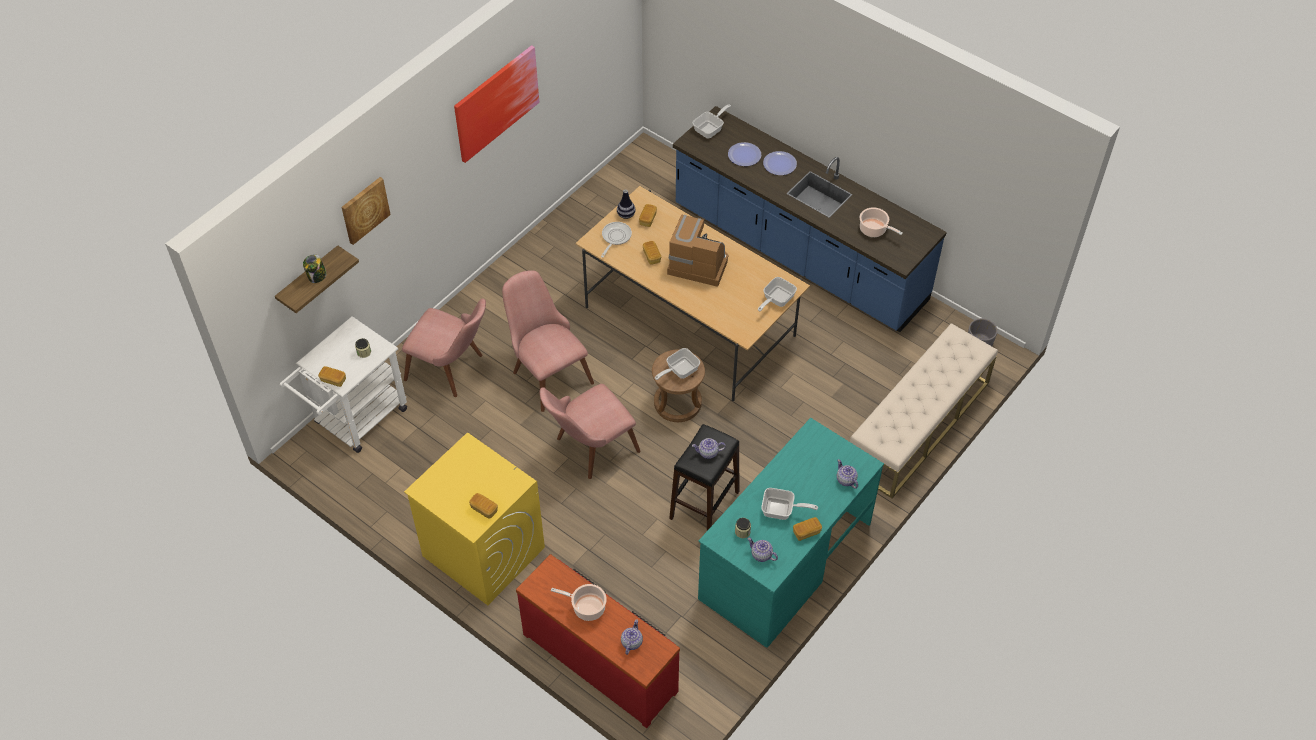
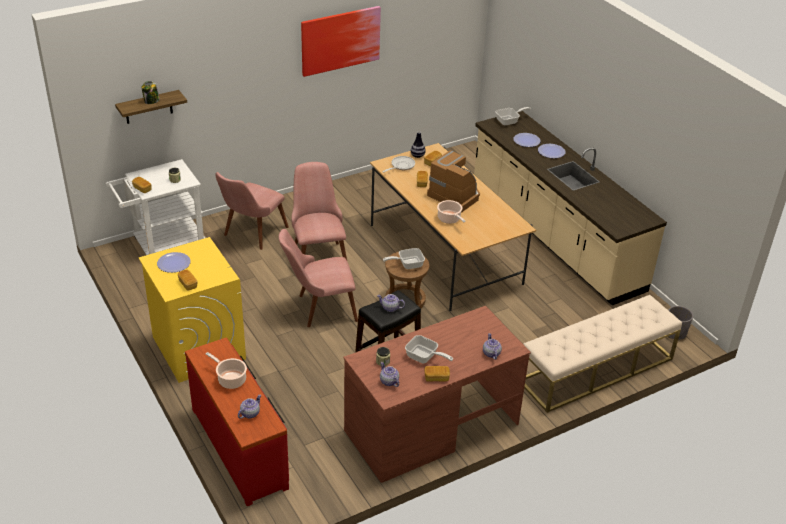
camera: 20 degrees right, 15 degrees down
picture [342,177,391,245] -> none
pink chair [402,298,486,397] -> pink chair turned 75 degrees clockwise [215,172,289,250]
blue counter [673,106,947,332] -> beige counter [474,111,667,305]
turquoise desk [698,418,884,648] -> brown desk [343,306,531,483]
frying pan [758,277,797,312] -> none
cooking pot [860,207,903,237] -> cooking pot moved to [437,200,466,224]
none -> plate [157,252,191,273]

